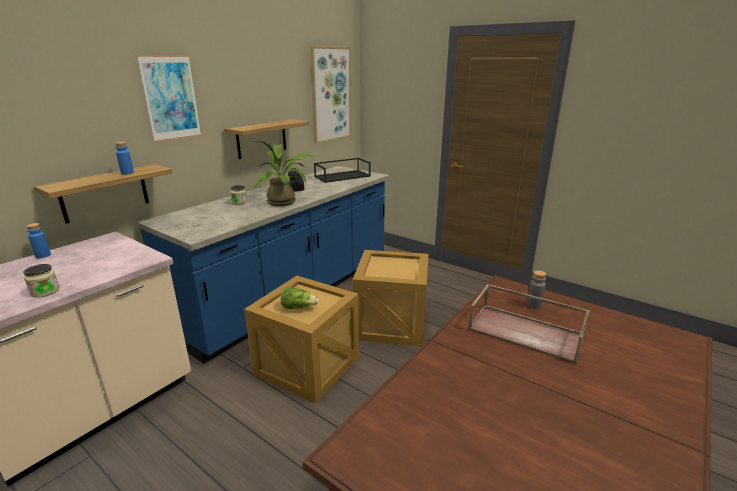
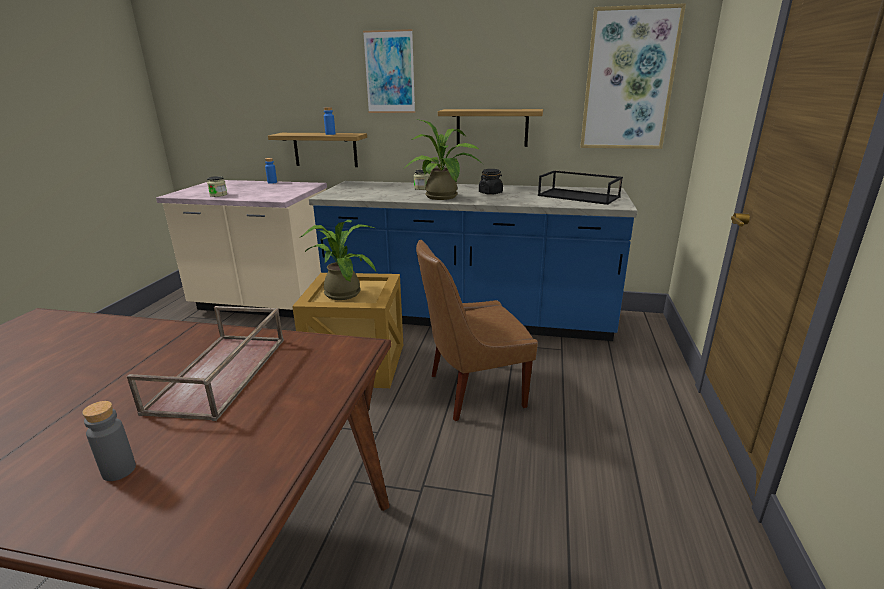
camera: 65 degrees right, 0 degrees up
lettuce [281,286,319,309] -> potted plant [301,220,376,300]
crate [353,250,429,347] -> brown chair [416,239,538,421]
grey bottle [527,270,546,309] -> grey bottle moved to [82,401,136,481]

